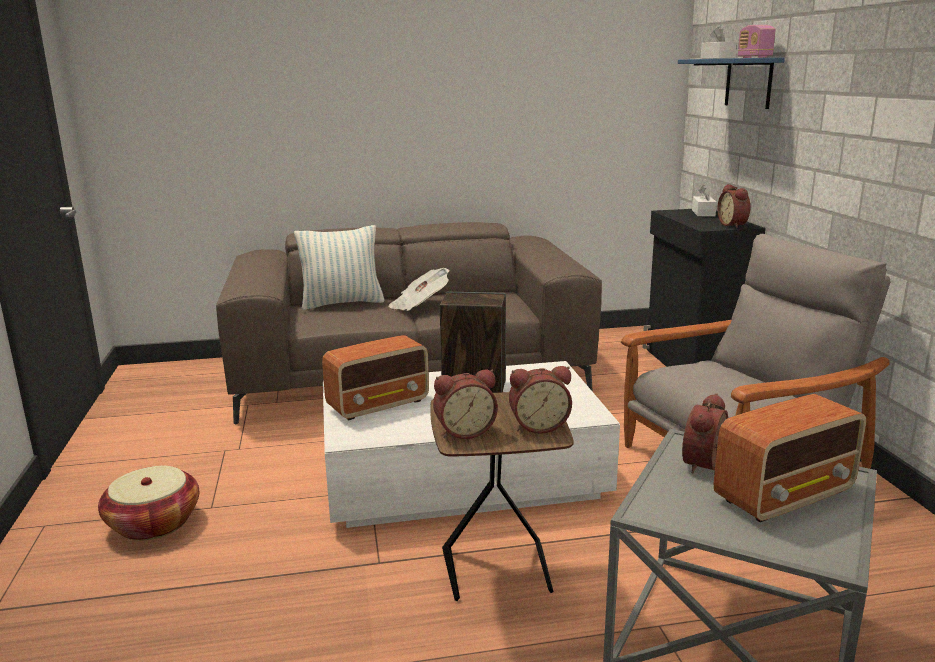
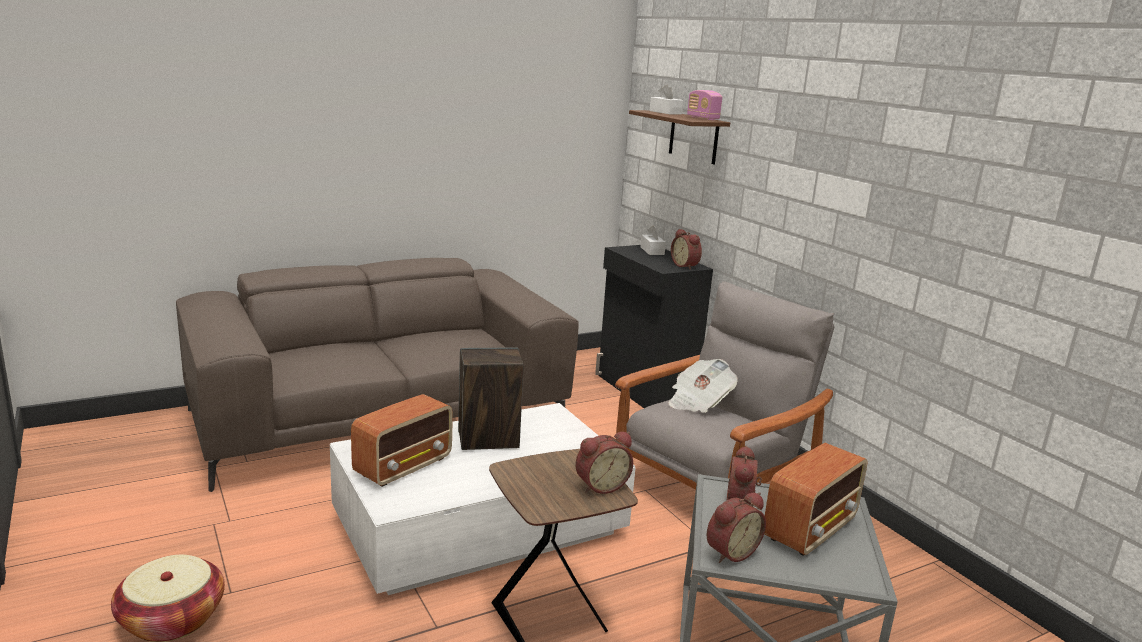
camera: 20 degrees left, 0 degrees up
pillow [294,225,385,310] -> none
newspaper [389,268,450,311] -> newspaper moved to [668,359,738,413]
alarm clock [433,369,498,439] -> alarm clock moved to [707,492,766,563]
blue shelf [678,58,785,109] -> brown shelf [629,110,730,164]

